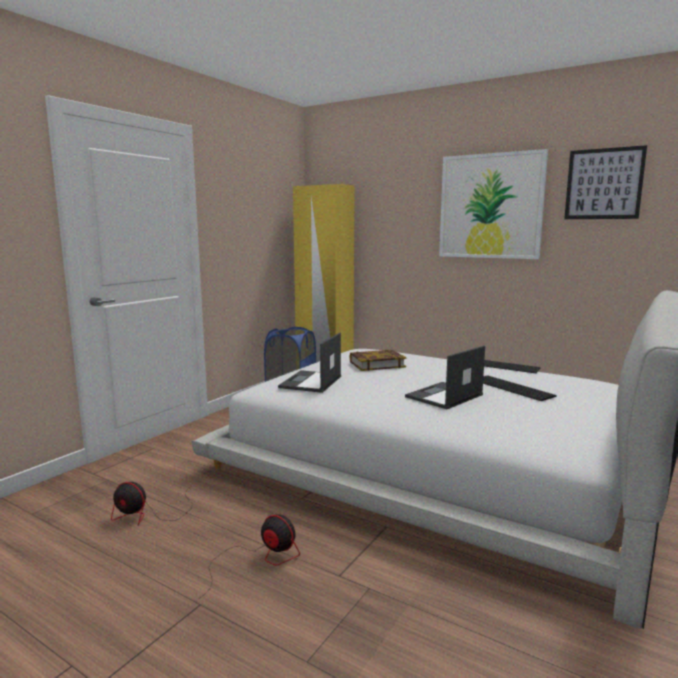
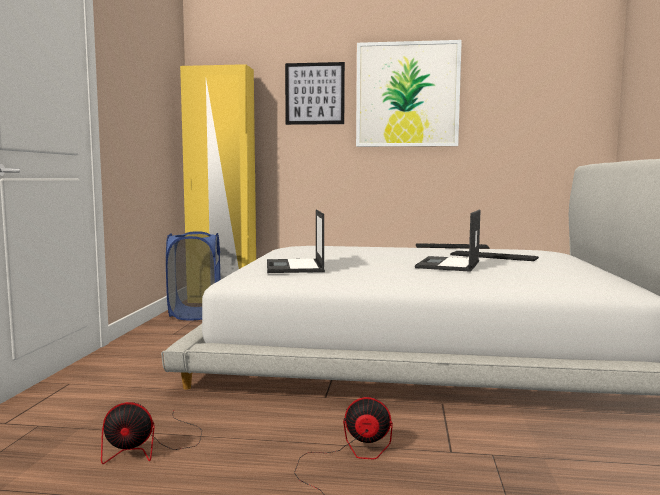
camera: 25 degrees left, 5 degrees down
book [350,349,406,371] -> none
picture [564,145,647,219] -> picture moved to [285,62,345,125]

